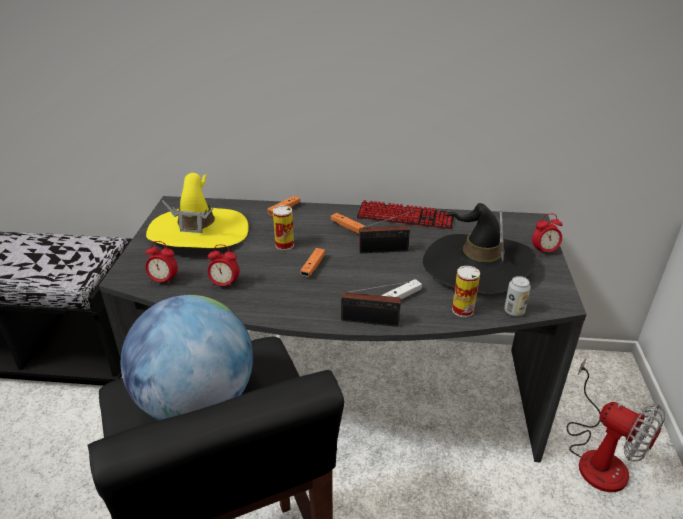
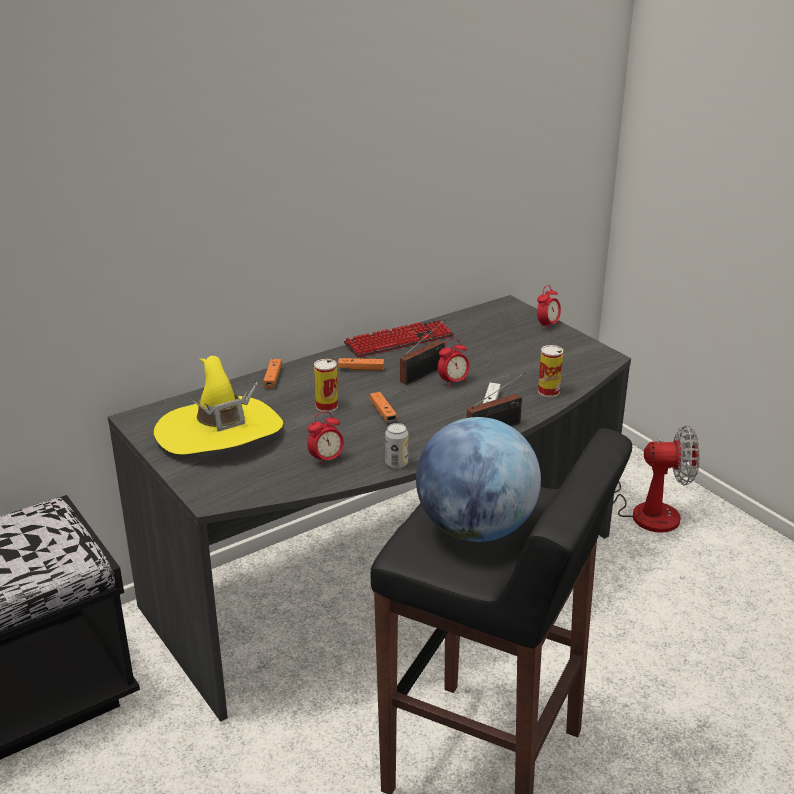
camera: 40 degrees left, 5 degrees down
alarm clock [145,241,178,286] -> alarm clock moved to [438,338,470,387]
black hat [423,203,536,294] -> none
can [504,276,531,316] -> can moved to [385,423,408,469]

